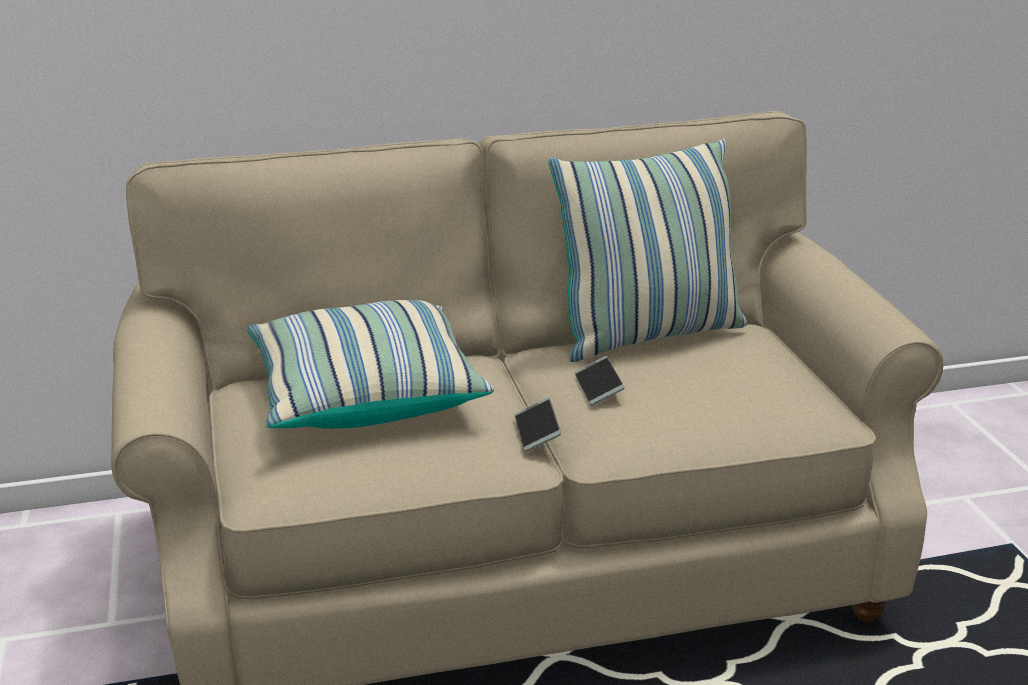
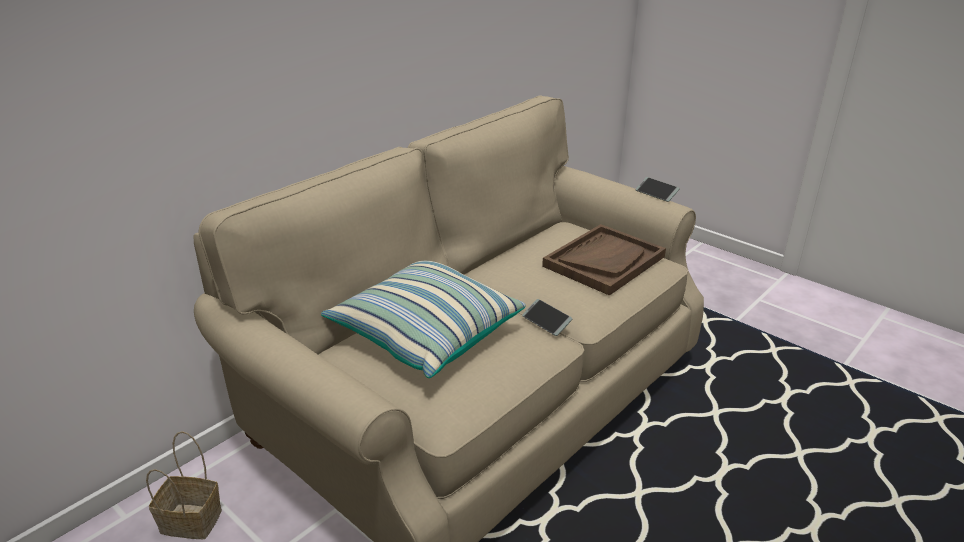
camera: 35 degrees left, 5 degrees up
pillow [548,138,747,362] -> none
phone [574,356,625,406] -> phone moved to [635,177,680,202]
none -> basket [146,431,222,539]
none -> brown tray [542,224,666,296]

